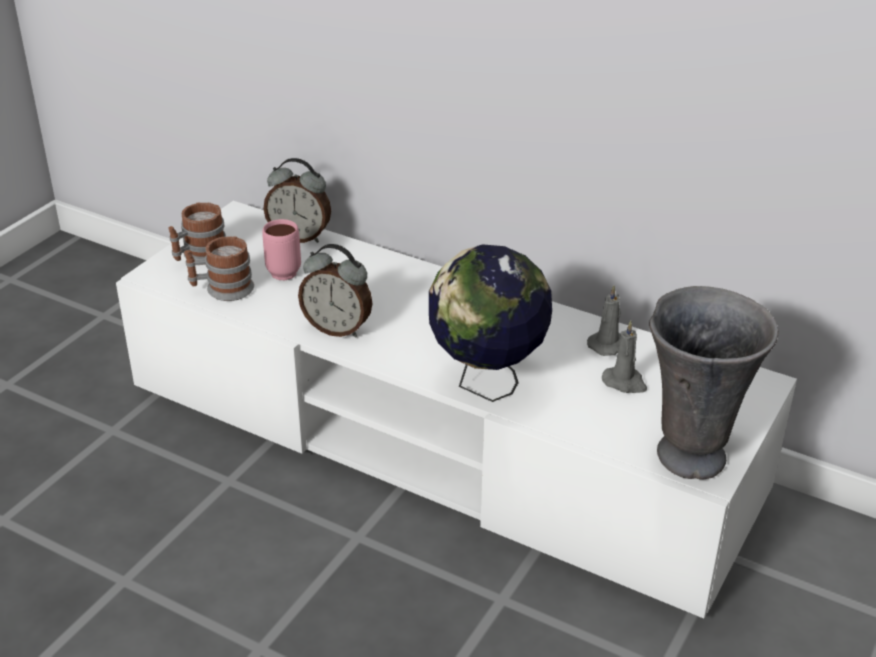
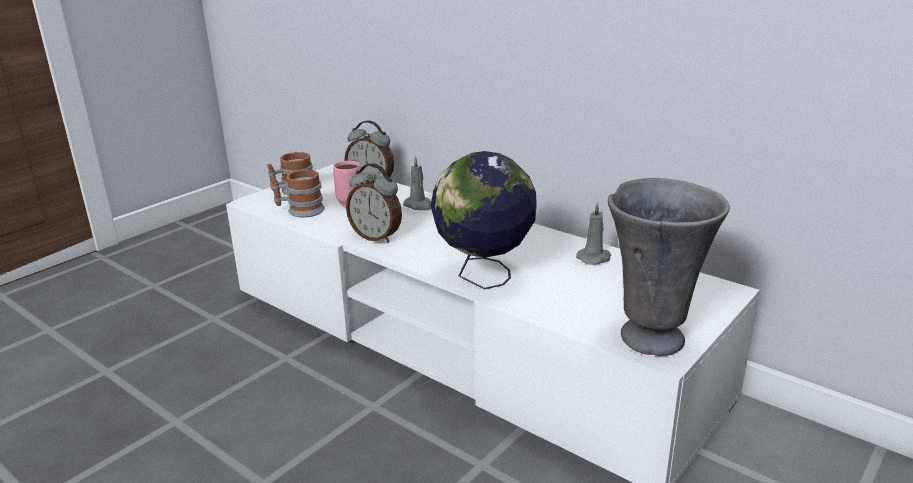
camera: 10 degrees right, 10 degrees down
grey candle [602,320,647,393] -> grey candle moved to [403,156,431,210]

